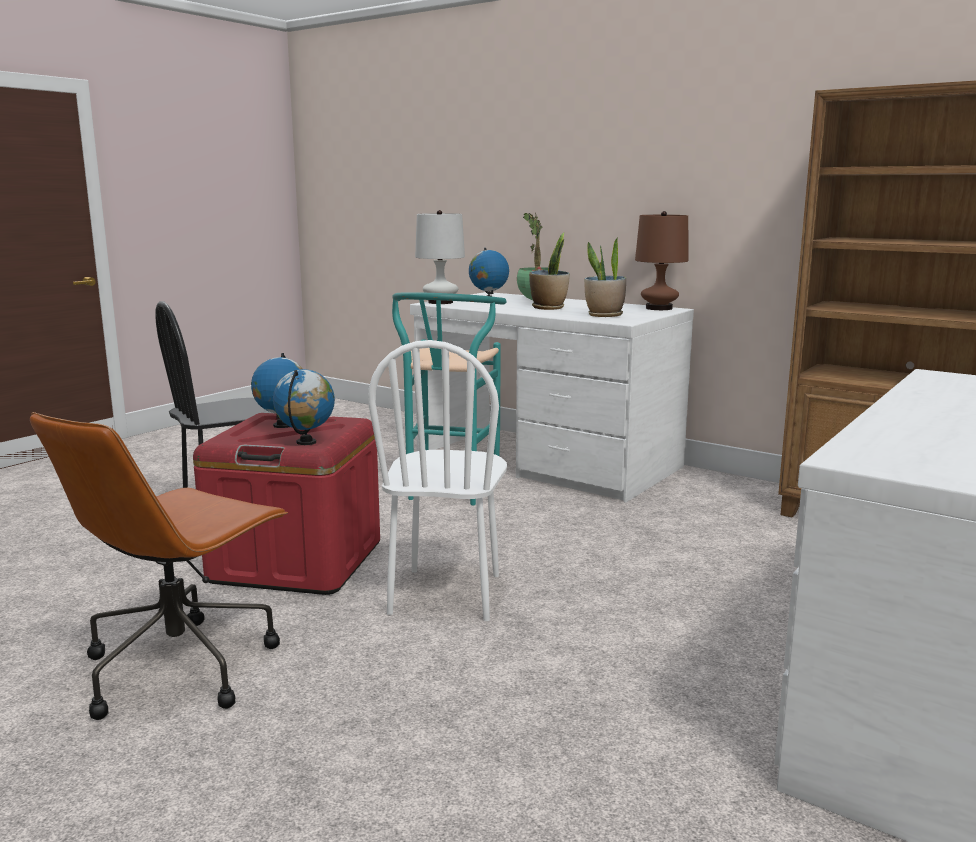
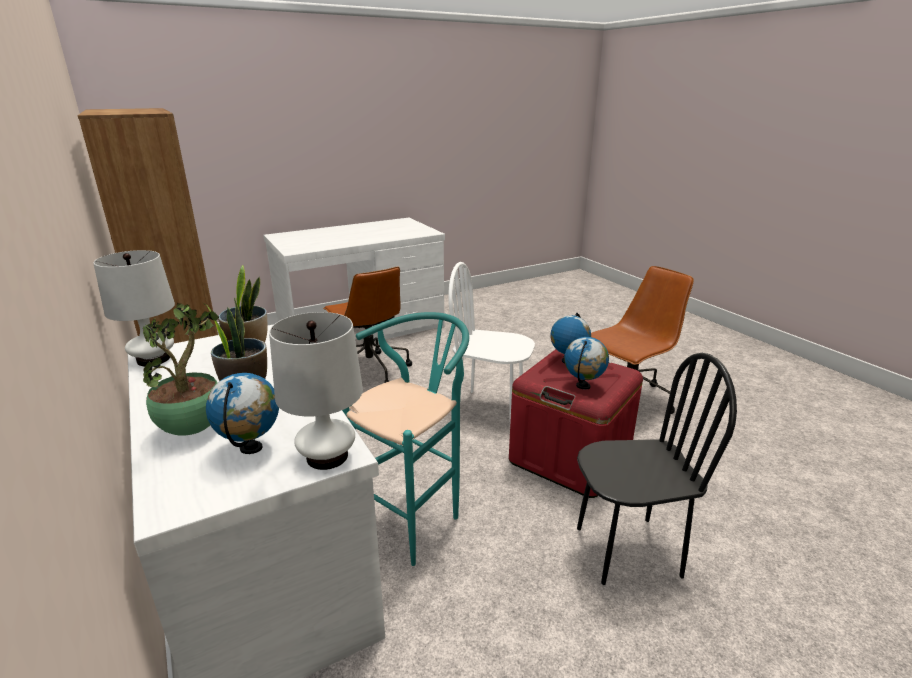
camera: 155 degrees left, 10 degrees up
white chair [368,340,507,621] -> white chair turned 105 degrees counterclockwise [448,262,535,422]
brown table lamp [635,211,688,310] -> white table lamp [93,250,175,366]
none -> brown office chair [323,267,412,383]

